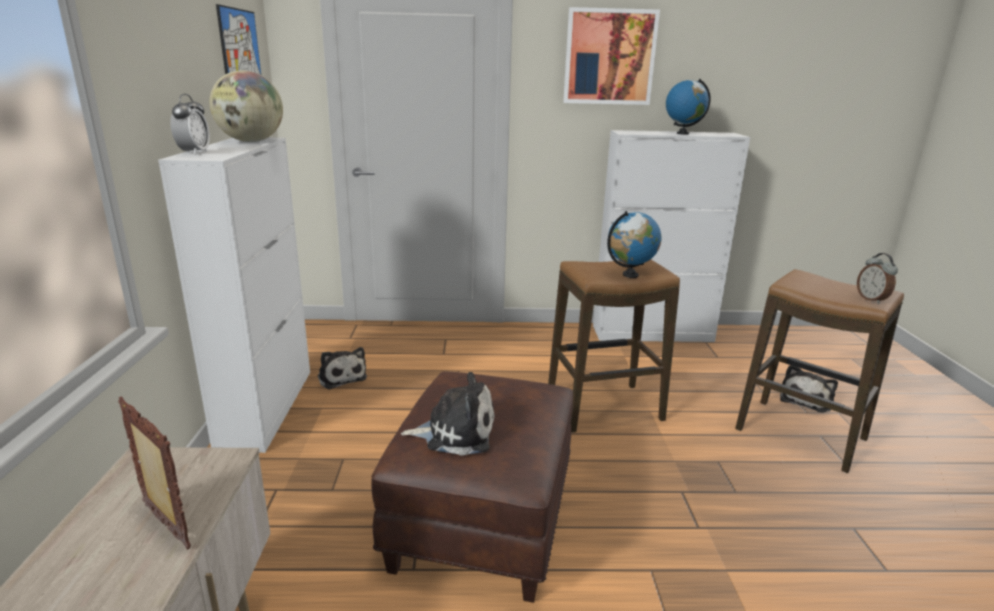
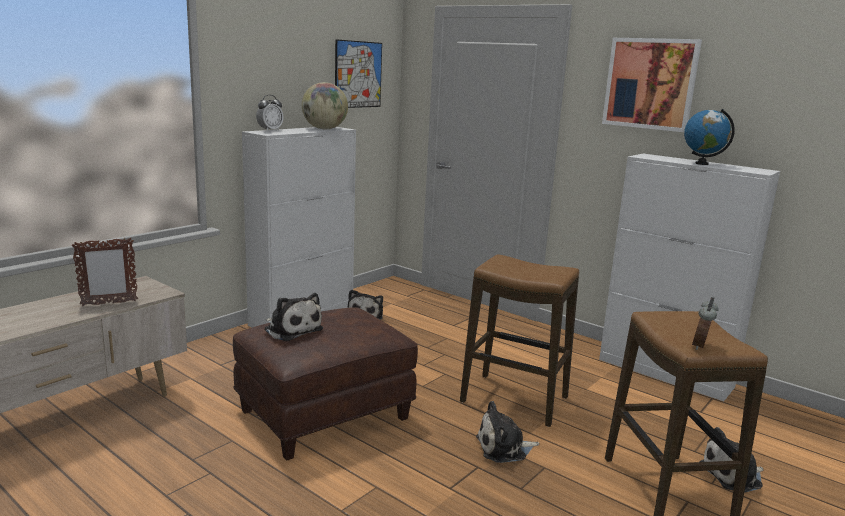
camera: 40 degrees right, 5 degrees down
picture frame [118,396,191,550] -> picture frame turned 75 degrees clockwise [72,238,138,306]
globe [607,211,662,278] -> none
none -> plush toy [476,401,539,463]

